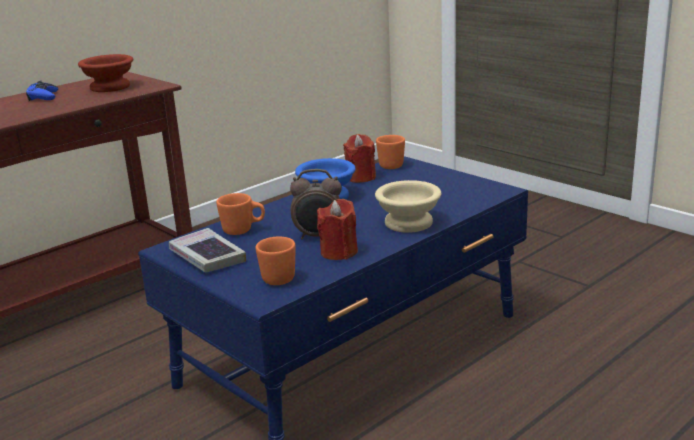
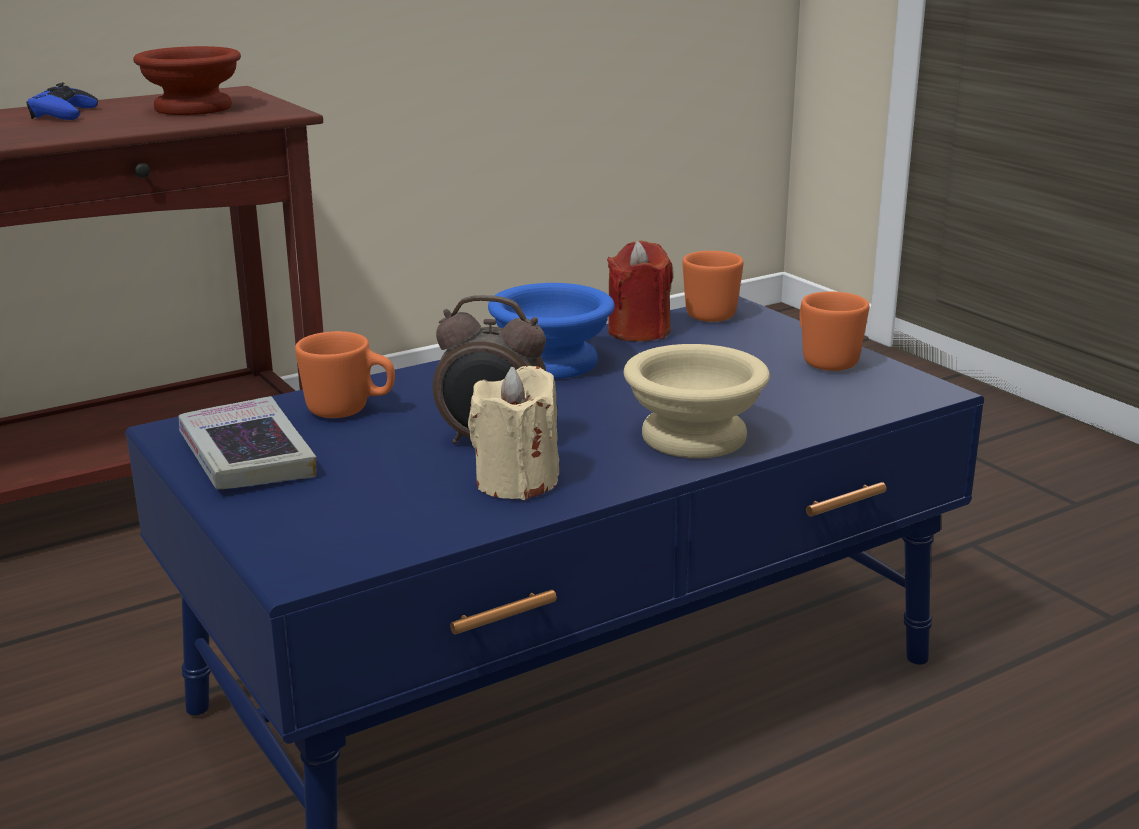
camera: 10 degrees right, 0 degrees up
orange mug [256,237,296,285] -> orange mug moved to [799,291,869,371]
red candle [317,199,358,260] -> beige candle [468,366,559,500]

